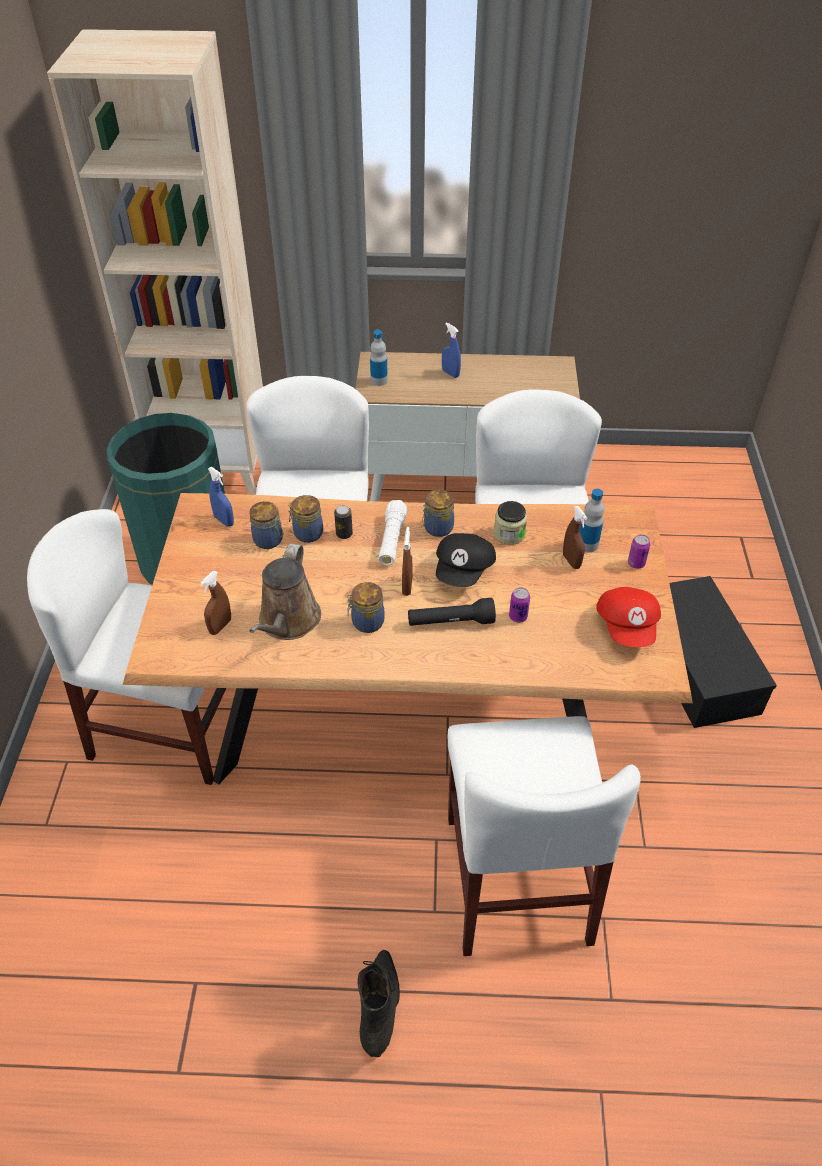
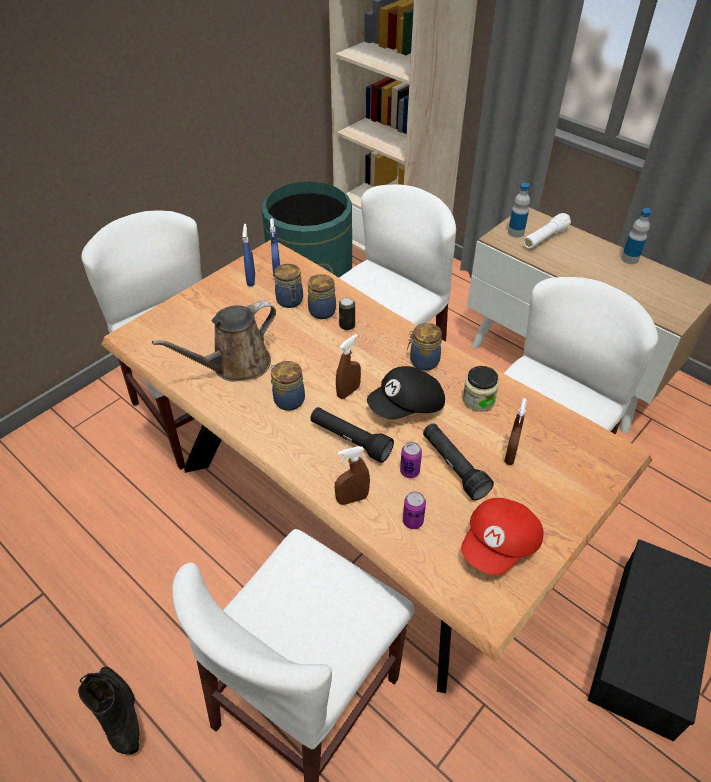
camera: 40 degrees right, 0 degrees up
brown spray bottle [200,571,231,635] -> brown spray bottle moved to [335,446,370,505]
black boot [357,950,400,1057] -> black boot turned 75 degrees counterclockwise [78,667,140,754]
white flashlight [378,500,407,566] -> white flashlight moved to [523,213,571,249]
blue spray bottle [442,323,461,378] -> blue spray bottle moved to [242,224,255,287]
bottle [579,489,604,552] -> bottle moved to [621,208,651,264]
can [628,535,650,569] -> can moved to [403,491,426,529]
none -> black flashlight [423,424,494,500]

